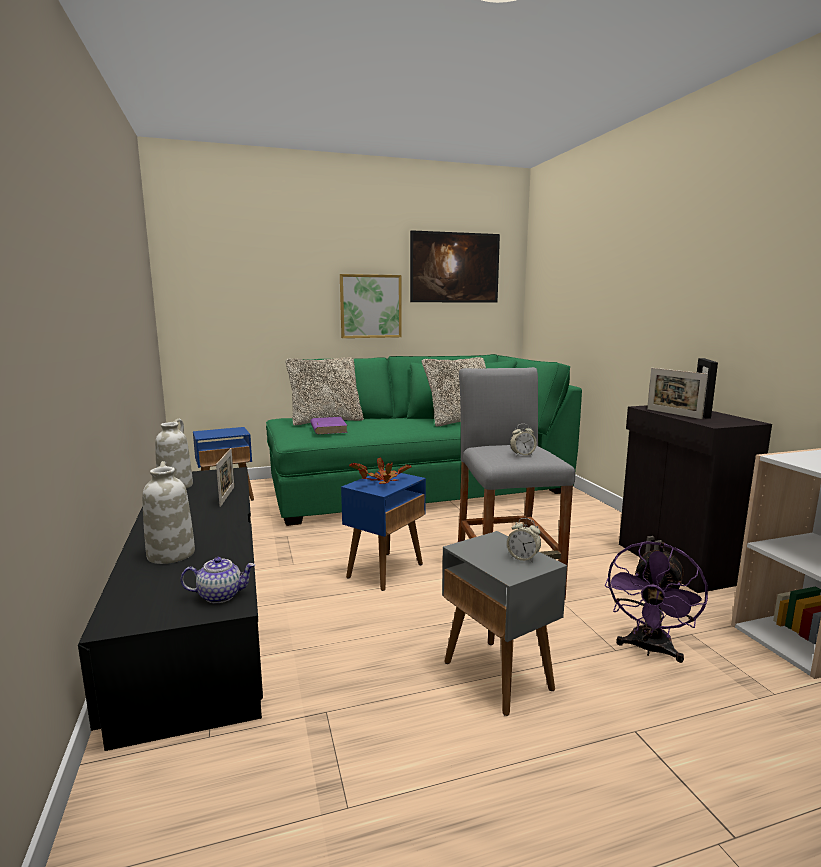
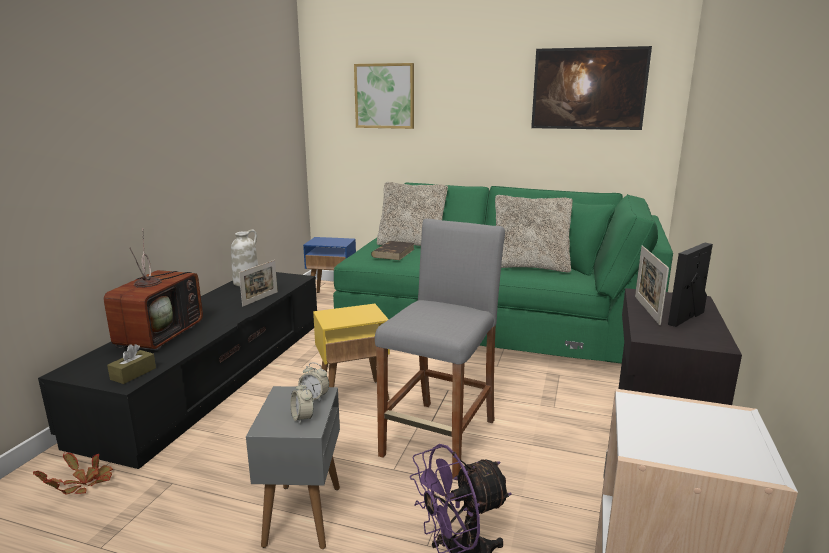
camera: 35 degrees right, 5 degrees up
white vase [142,461,195,564] -> television [104,228,203,350]
teapot [180,557,256,603] -> brown tissue box [107,344,156,384]
purple book [310,417,348,434] -> brown book [371,241,414,260]
picture [340,274,402,338] -> picture moved to [354,63,414,129]
blue side table [341,472,426,591] -> yellow side table [313,304,390,400]
potted plant [349,457,412,484] -> potted plant moved to [33,453,113,495]
alarm clock [510,424,537,456] -> alarm clock moved to [298,363,329,402]

